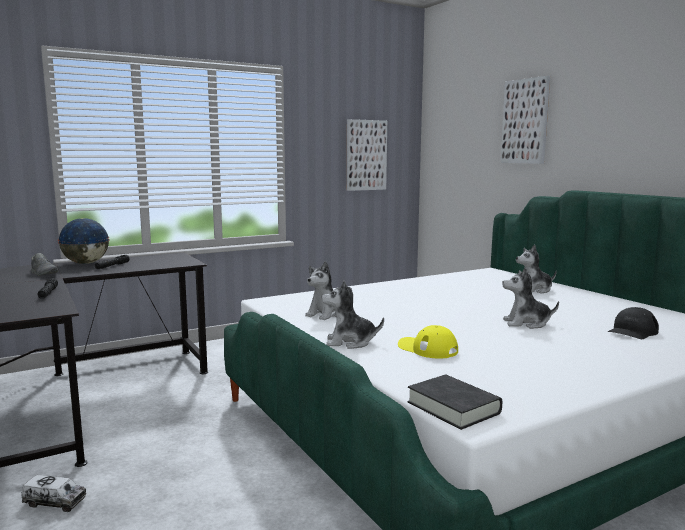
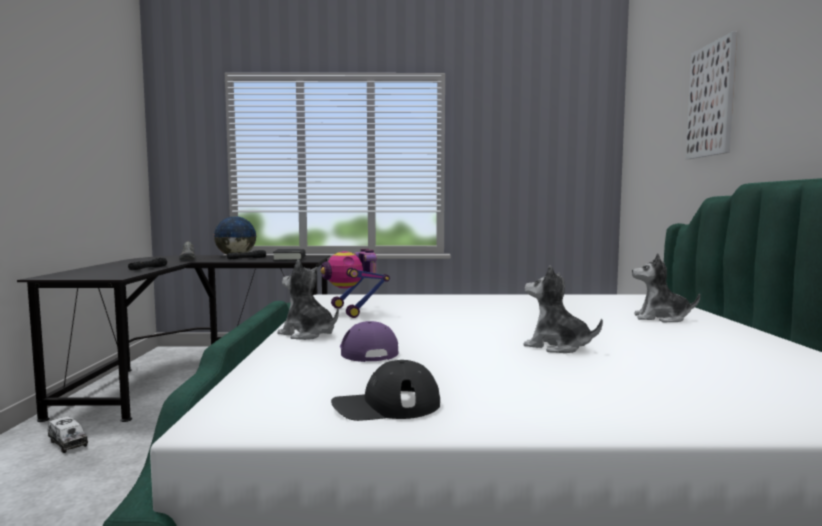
camera: 30 degrees right, 5 degrees down
plush toy [305,261,336,320] -> toy robot [321,249,390,318]
picture [347,119,387,191] -> none
yellow cap [398,325,458,359] -> purple cap [340,321,398,362]
black book [407,375,502,430] -> black book moved to [273,249,305,261]
black cap [608,307,659,339] -> black cap moved to [331,360,440,421]

